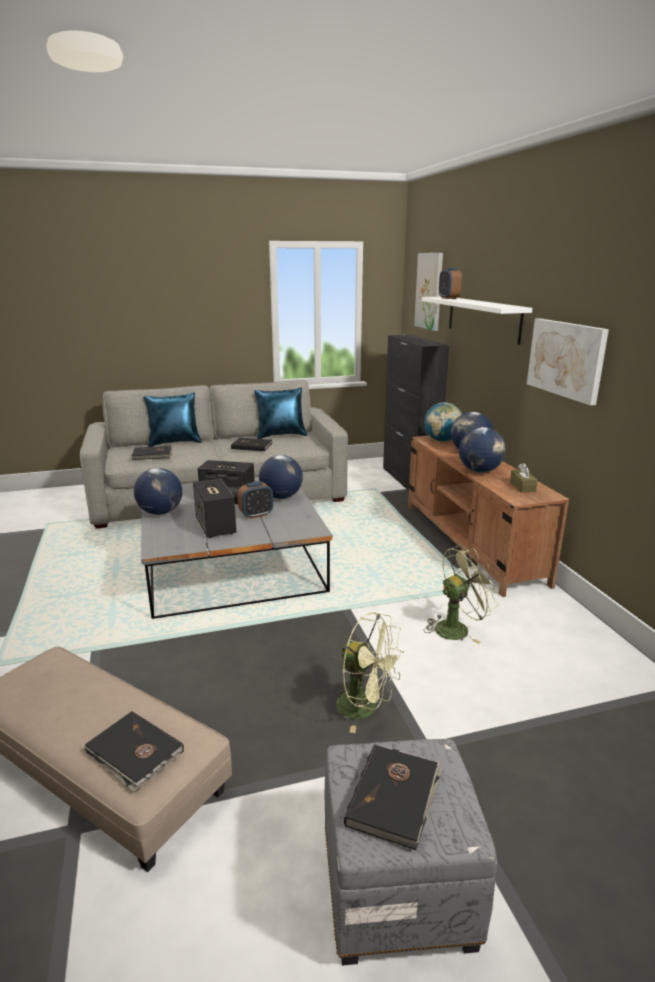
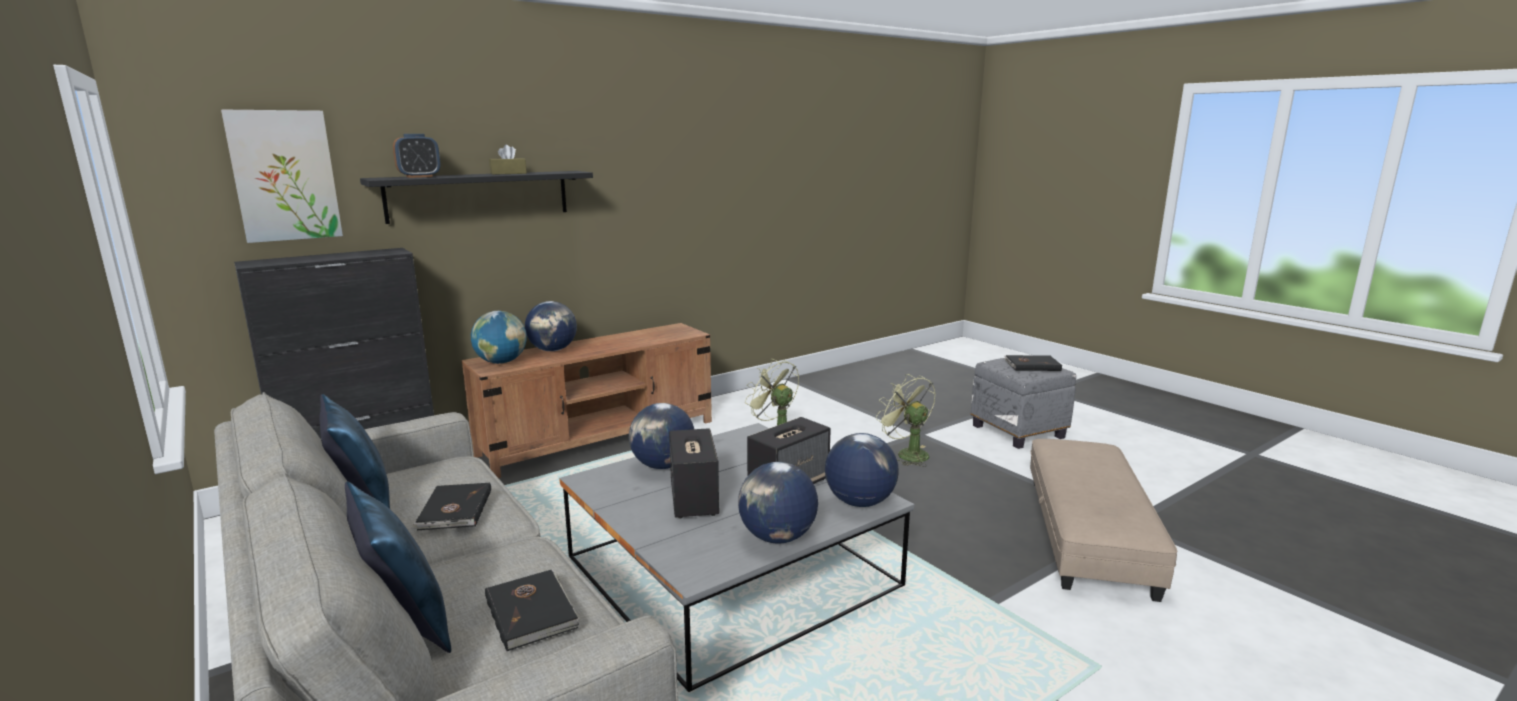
camera: 110 degrees left, 5 degrees down
black book [84,711,184,792] -> none
alarm clock [237,481,273,519] -> none
green fan [333,612,404,733] -> green fan turned 45 degrees counterclockwise [876,374,936,467]
white shelf [422,297,533,345] -> black shelf [360,171,593,224]
globe [459,427,506,473] -> globe moved to [825,433,899,507]
brown tissue box [510,463,538,492] -> brown tissue box moved to [489,144,527,175]
picture [527,318,609,405] -> none

